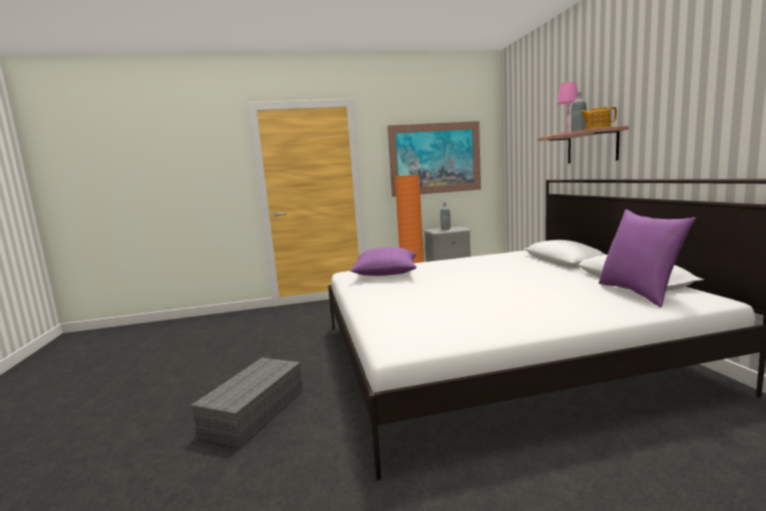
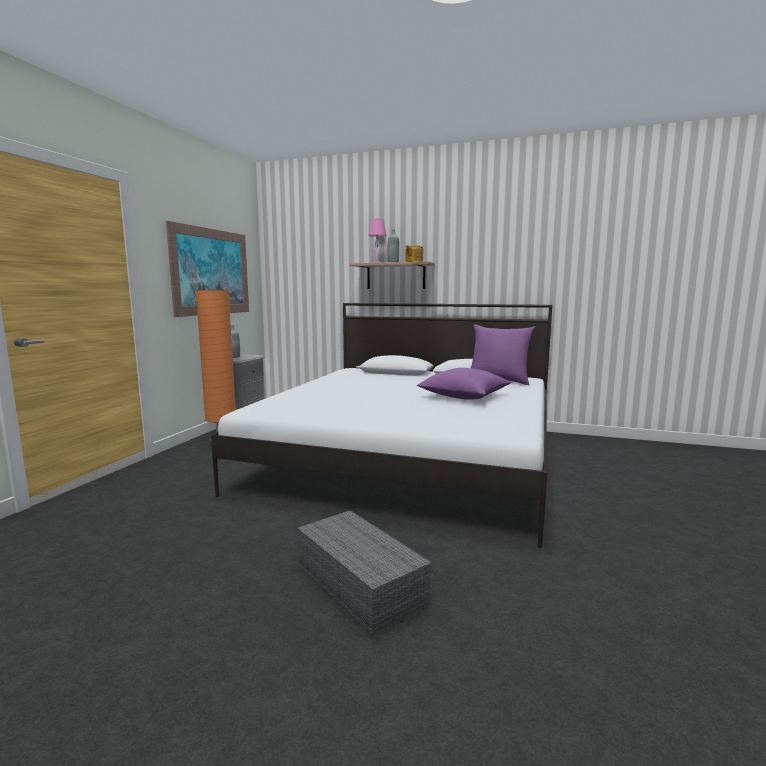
camera: 60 degrees left, 0 degrees up
purple pillow [350,247,417,276] -> purple pillow moved to [417,368,511,400]

